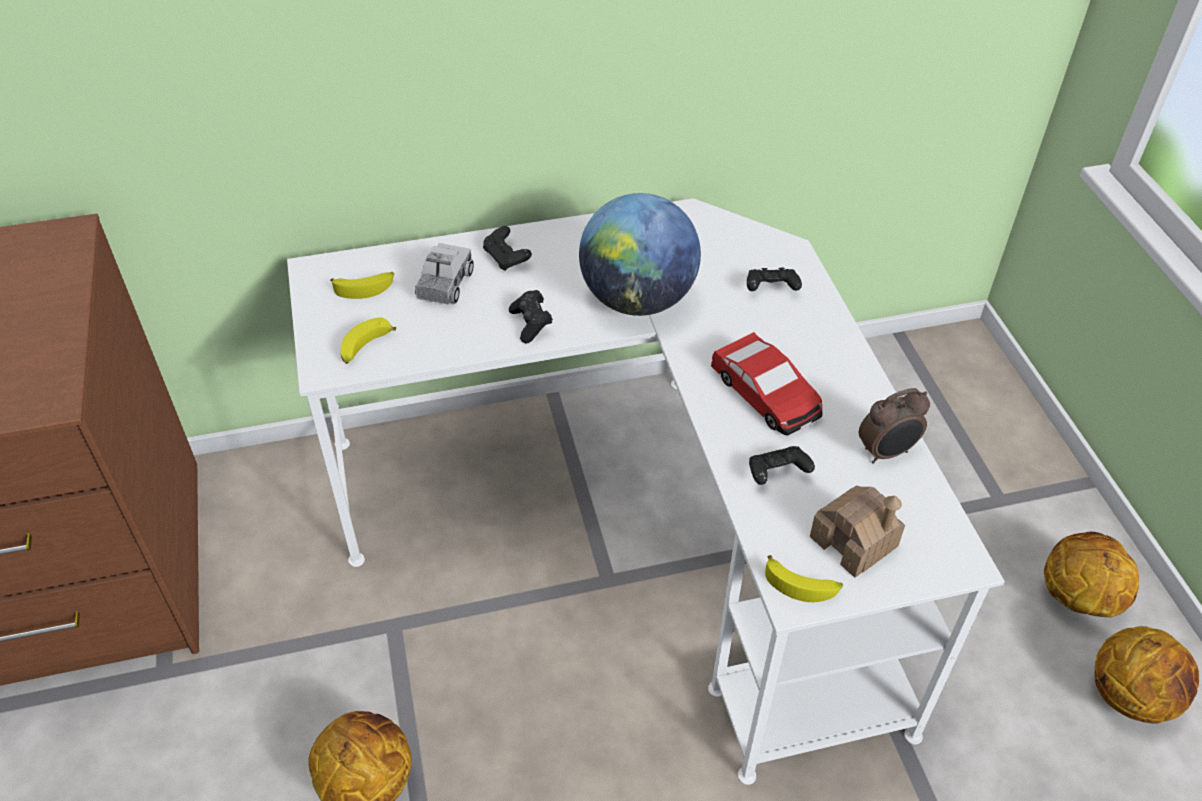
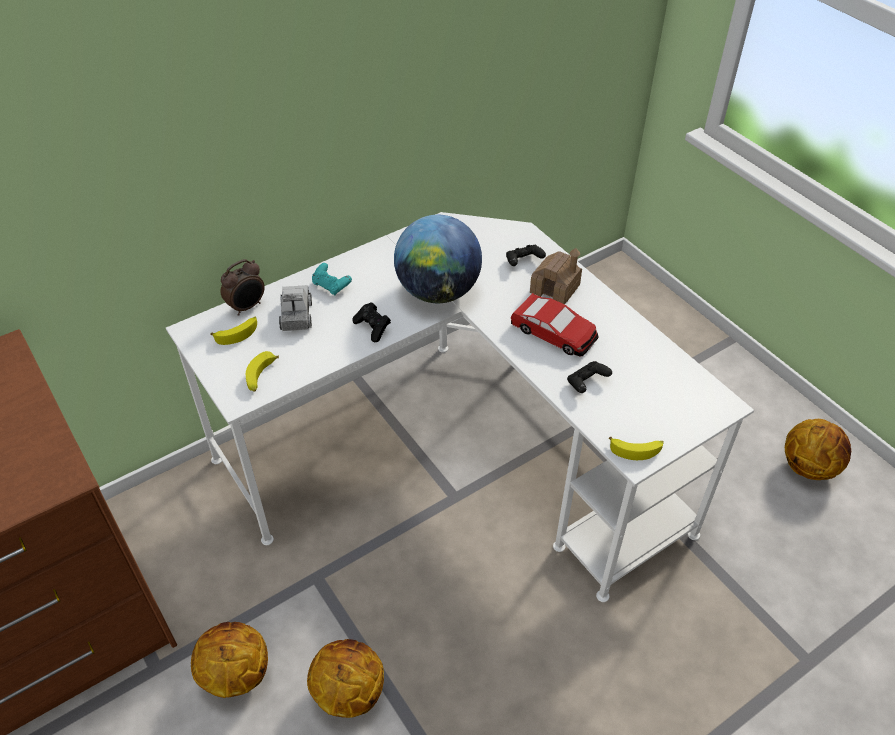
camera: 20 degrees left, 0 degrees up
black game controller [483,226,532,271] -> turquoise game controller [312,263,352,295]
toy house [810,485,905,578] -> toy house moved to [530,248,582,304]
alarm clock [859,388,930,464] -> alarm clock moved to [221,259,265,316]
basketball [1044,532,1139,617] -> basketball moved to [191,622,268,698]

